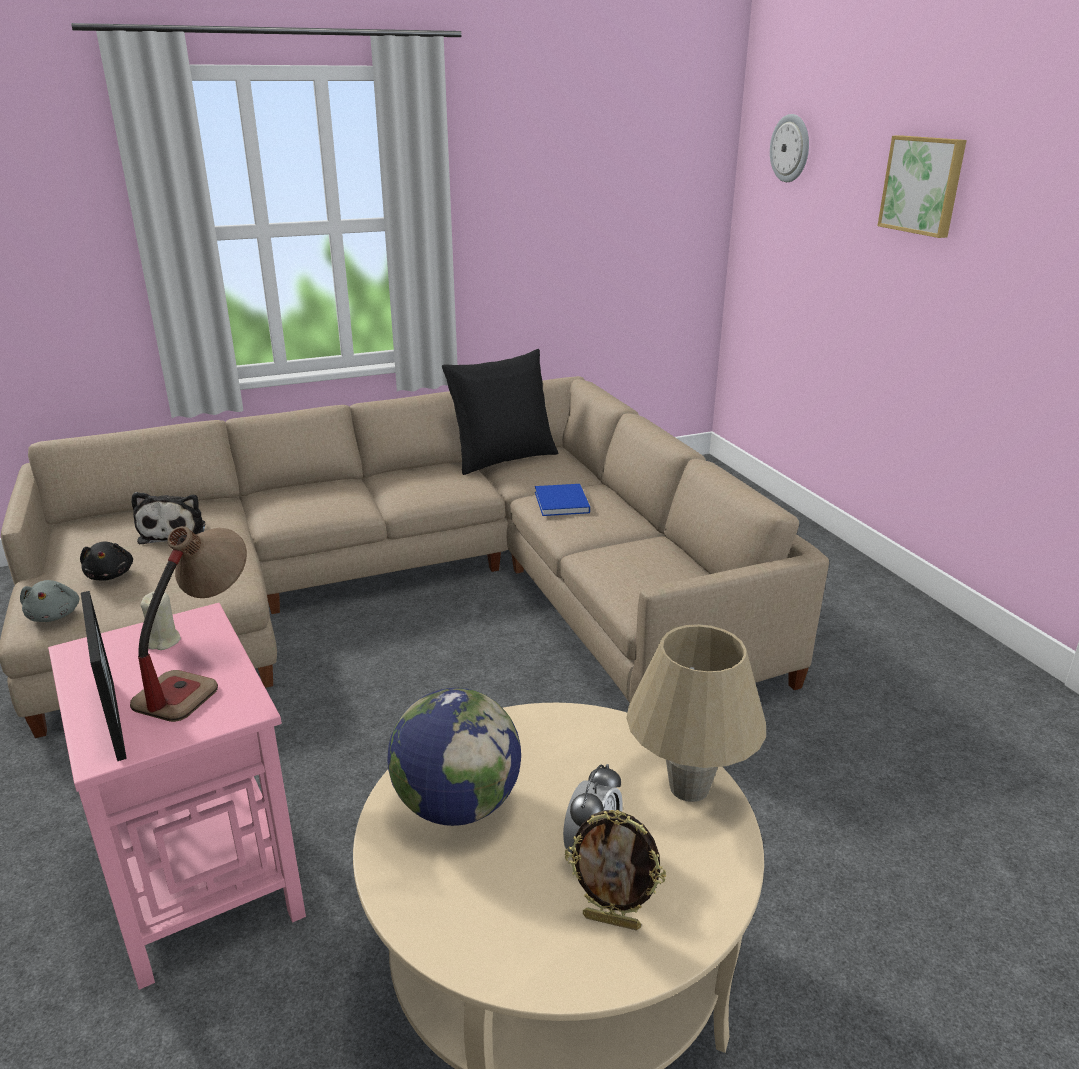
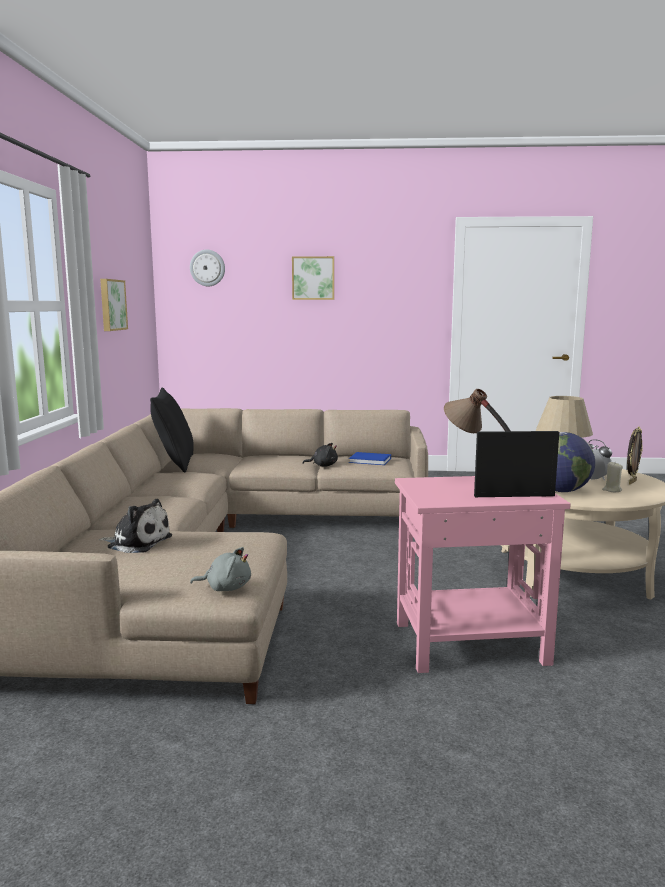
camera: 65 degrees left, 15 degrees down
black plush toy [80,542,133,581] -> black plush toy moved to [302,443,338,467]
beige candle [141,591,181,650] -> beige candle moved to [602,462,623,492]
blue book [535,484,590,516] -> blue book moved to [349,452,391,465]
none -> picture [100,279,128,331]

